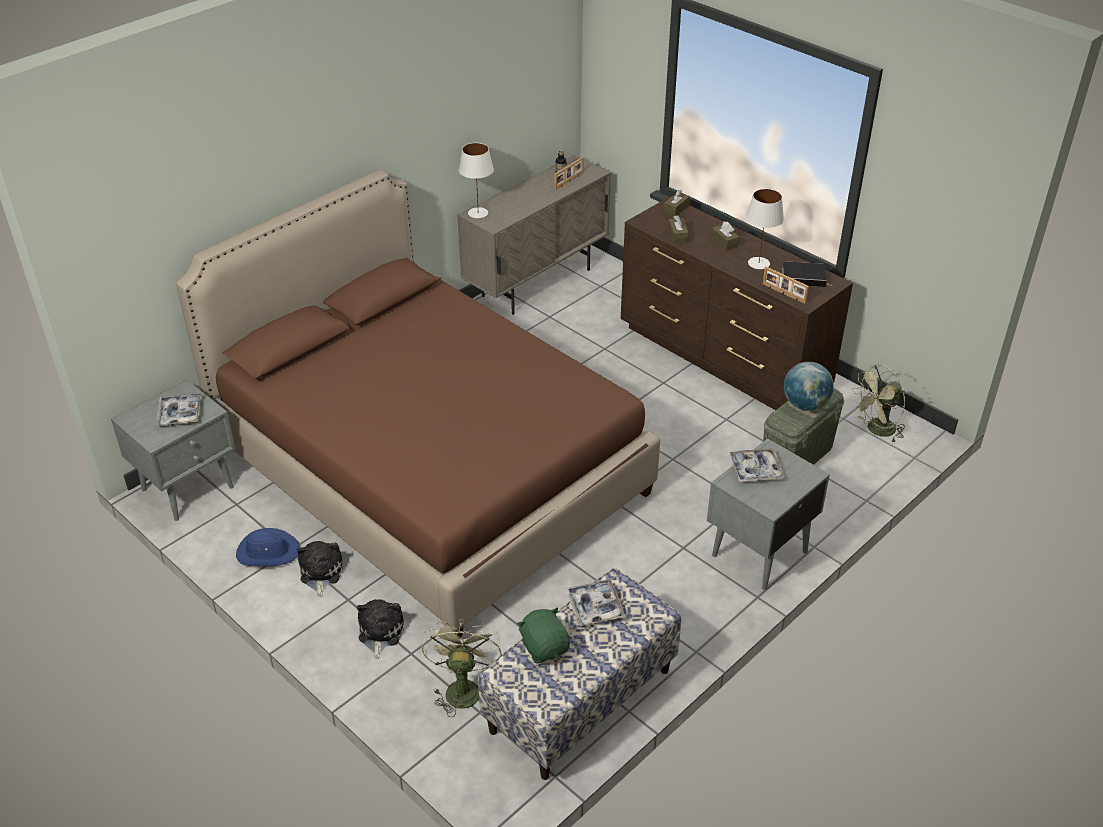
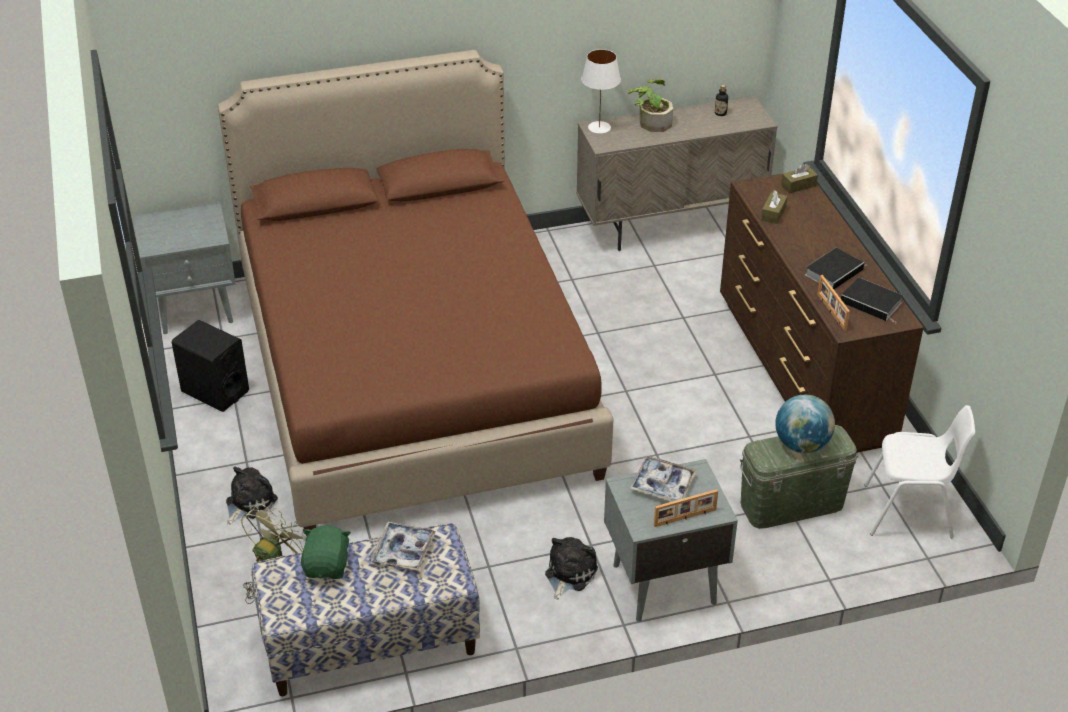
camera: 30 degrees right, 0 degrees up
tray [156,393,202,426] -> none
blue hat [236,528,300,566] -> black speaker [172,320,249,412]
plush toy [297,541,343,597] -> plush toy moved to [545,537,598,600]
picture frame [554,157,584,190] -> picture frame moved to [654,489,718,527]
brown tissue box [711,221,739,251] -> none
white table lamp [746,189,784,269] -> book [805,248,866,289]
green fan [852,365,905,443] -> white chair [864,405,975,538]
none -> potted plant [628,79,673,132]

